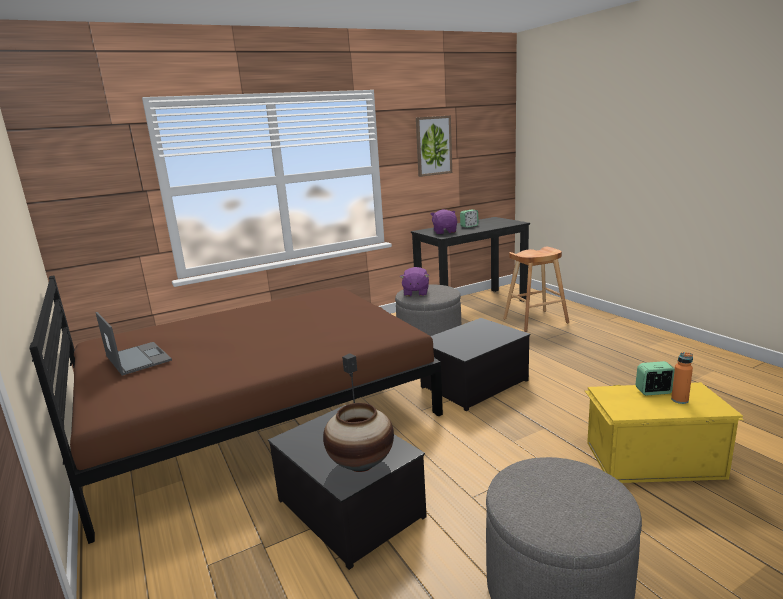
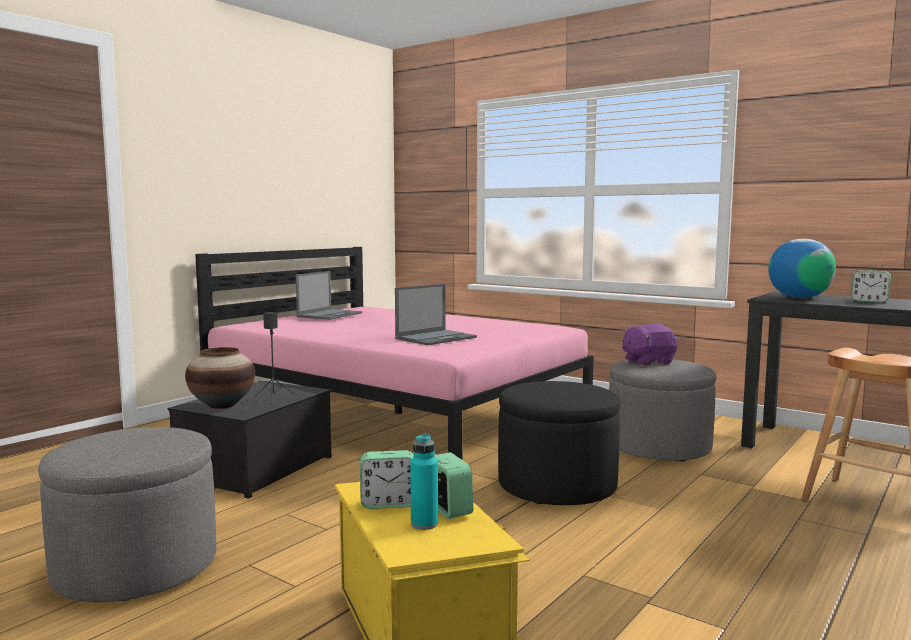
camera: 65 degrees right, 10 degrees down
brown bed [29,275,443,544] -> pink bed [195,247,594,460]
picture [416,115,452,177] -> none
storage box [420,318,531,411] -> black ottoman [498,381,621,505]
purple plush toy [430,209,457,234] -> globe [768,239,836,298]
orange bottle [671,352,693,404] -> turquoise bottle [410,434,438,530]
none -> alarm clock [360,450,414,509]
none -> laptop [395,284,477,345]

